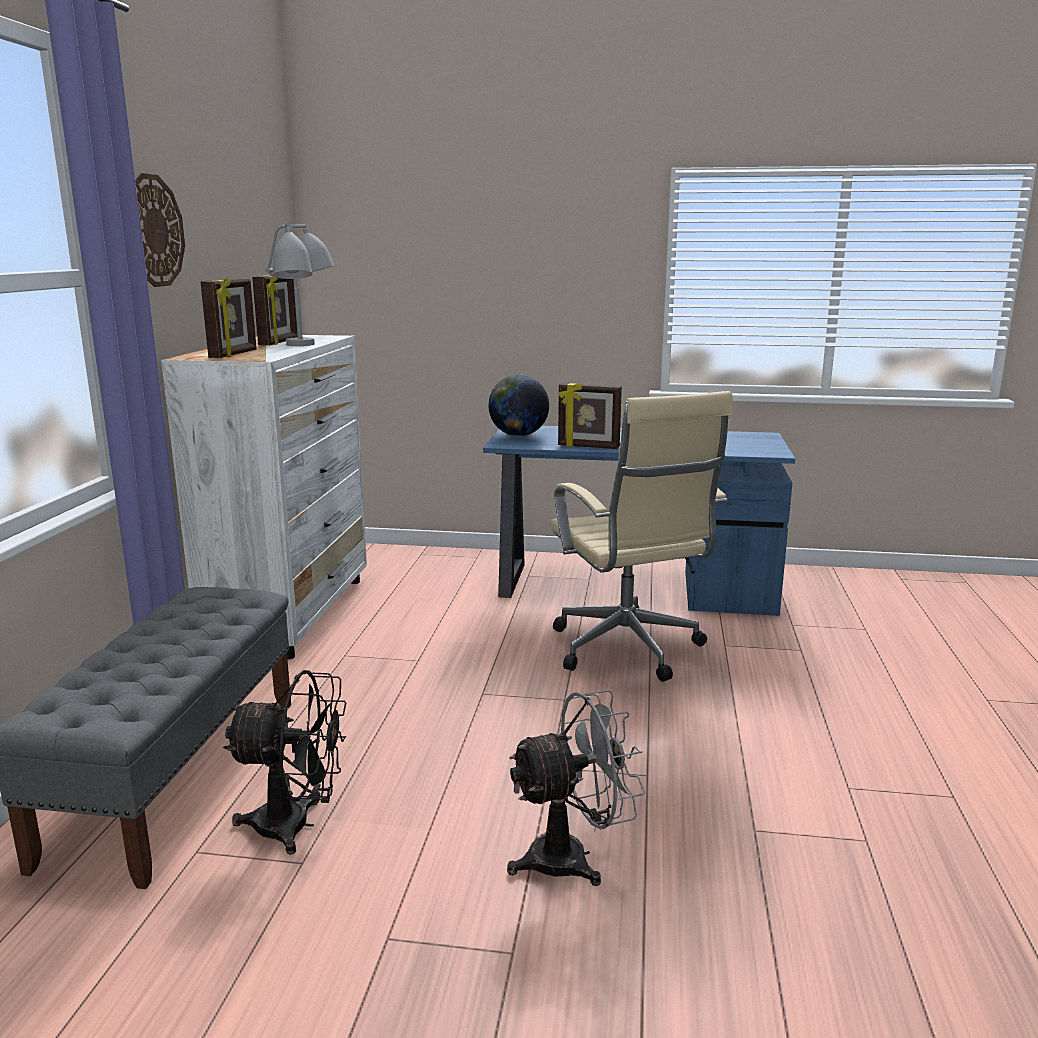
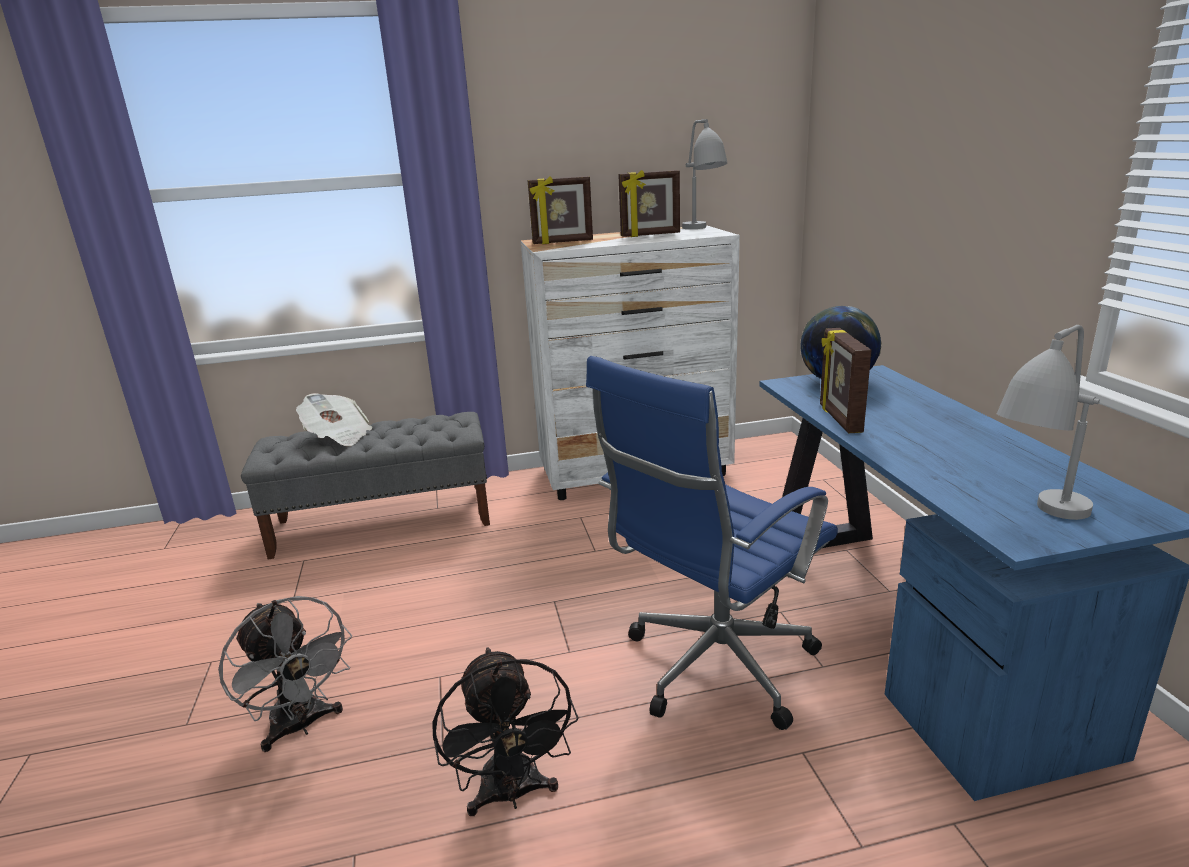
camera: 70 degrees right, 5 degrees up
wall clock [135,173,185,287] -> none
black fan [223,670,347,855] -> black fan moved to [432,647,578,816]
grey table lamp [273,222,315,346] -> grey table lamp moved to [997,325,1100,520]
beige office chair [550,391,732,682] -> blue office chair [586,356,838,730]
none -> newspaper [296,393,372,446]

